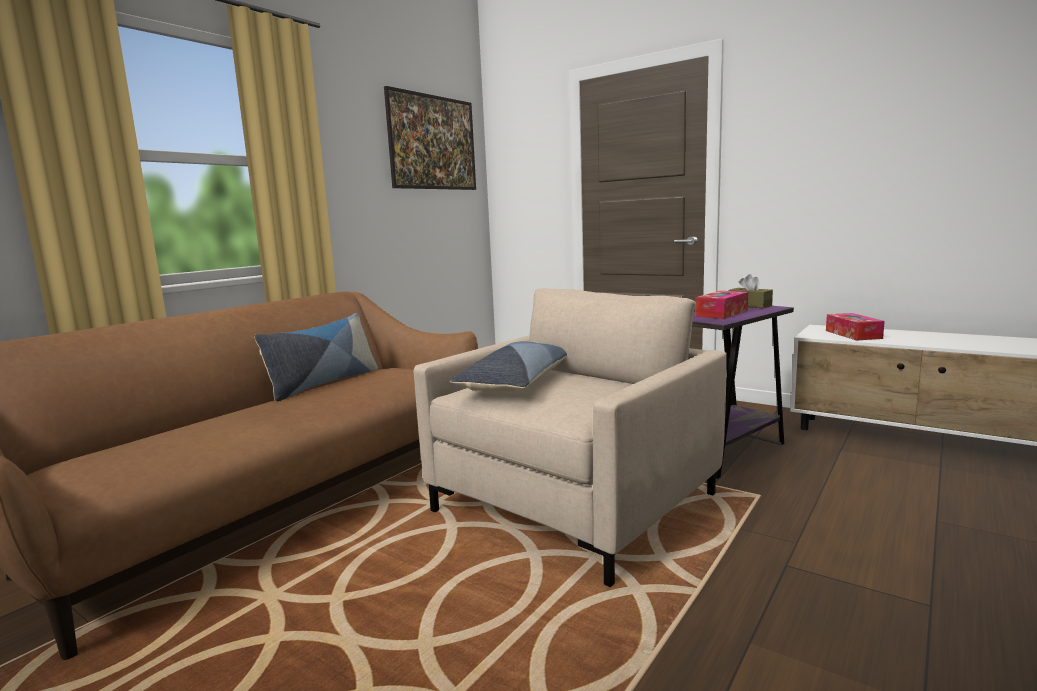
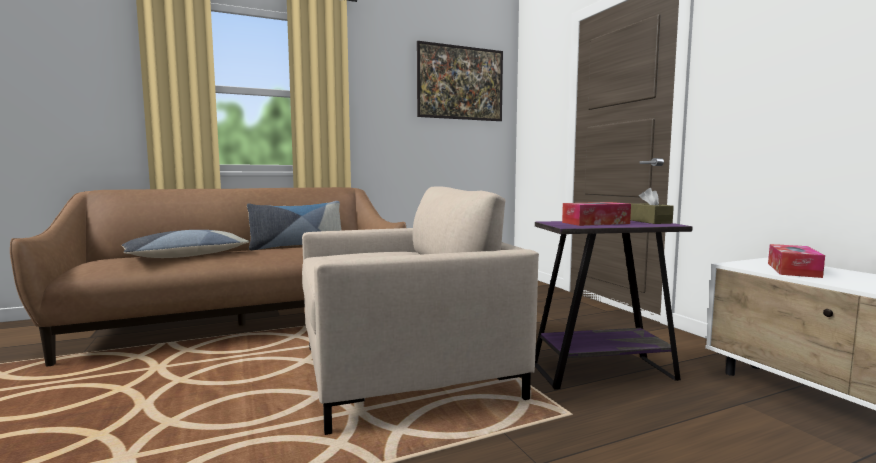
camera: 30 degrees right, 5 degrees down
pillow [449,341,567,391] -> pillow moved to [121,230,249,258]

